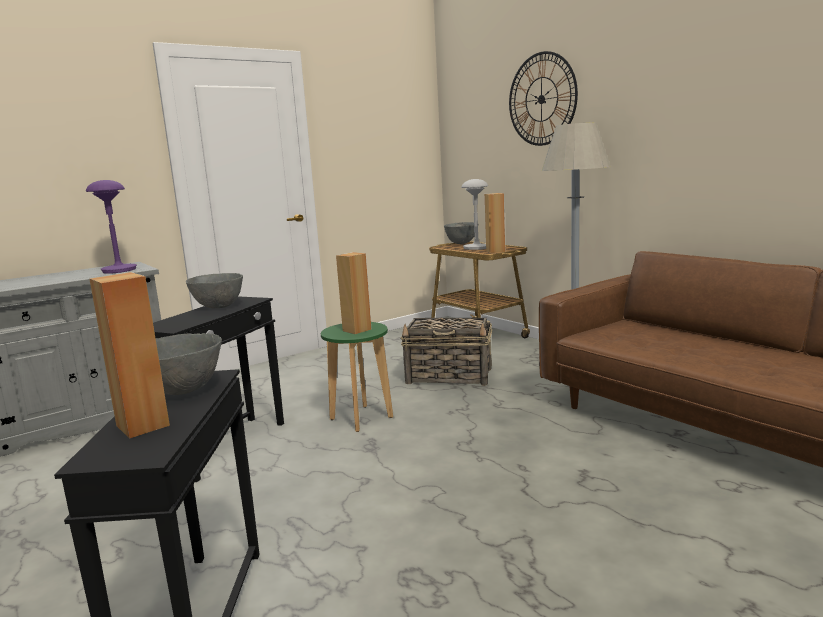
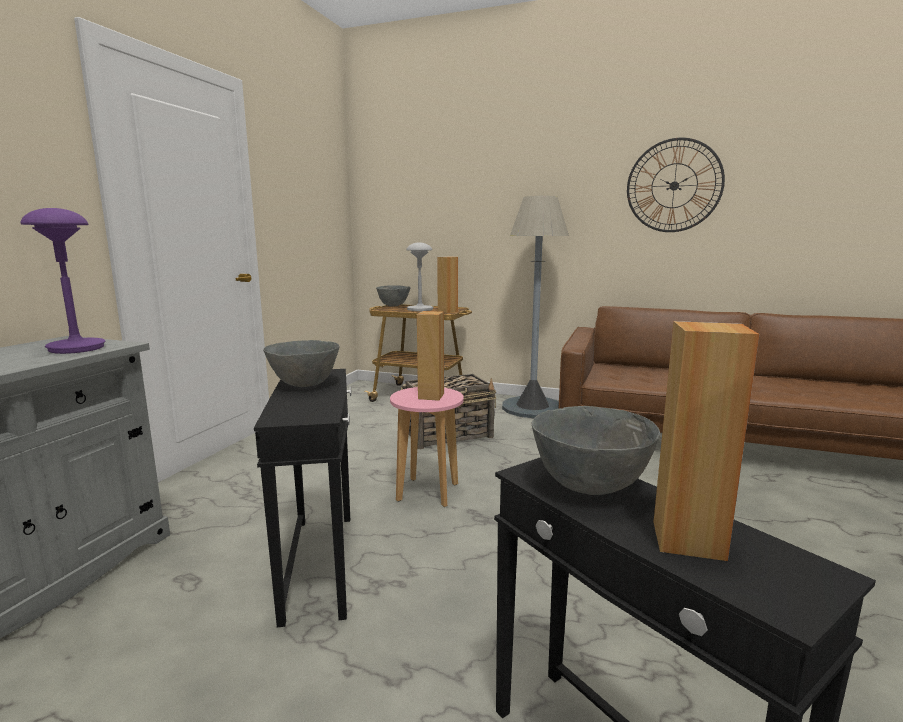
camera: 35 degrees left, 0 degrees up
green stool [321,322,393,432] -> pink stool [390,387,464,507]
wall clock [509,51,578,146] -> wall clock moved to [627,138,725,232]

